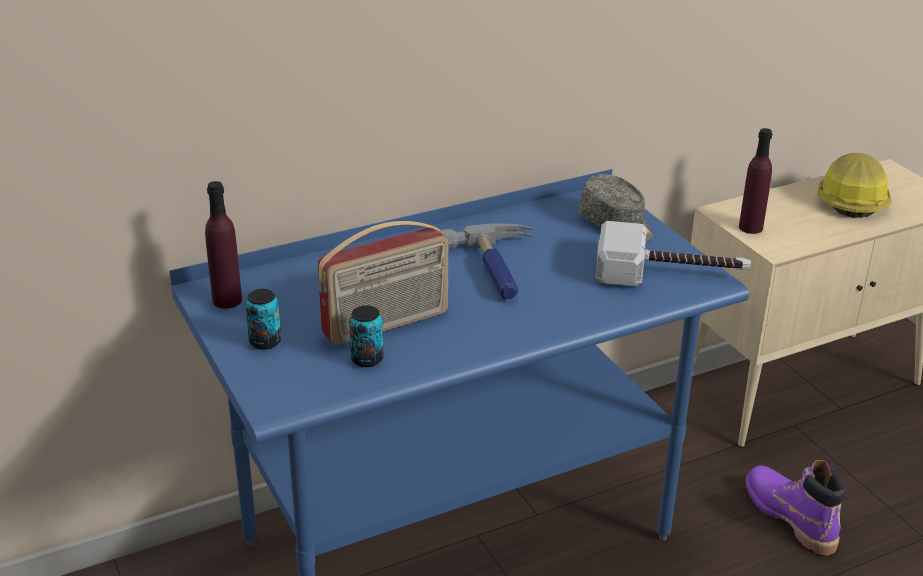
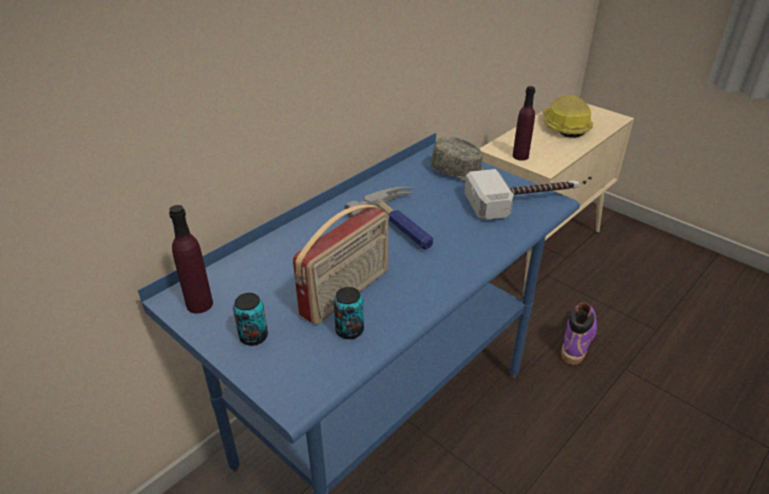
camera: 20 degrees left, 5 degrees up
purple boot [746,460,846,555] -> purple boot turned 75 degrees clockwise [561,302,597,365]

